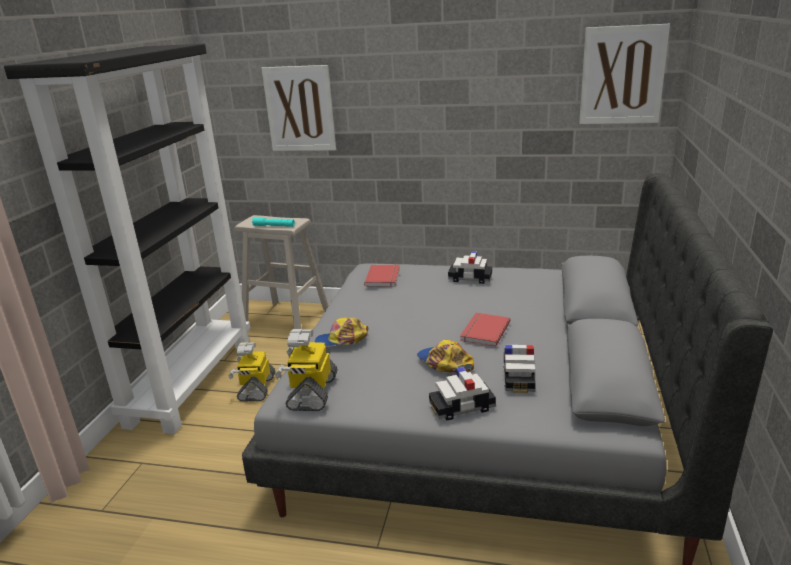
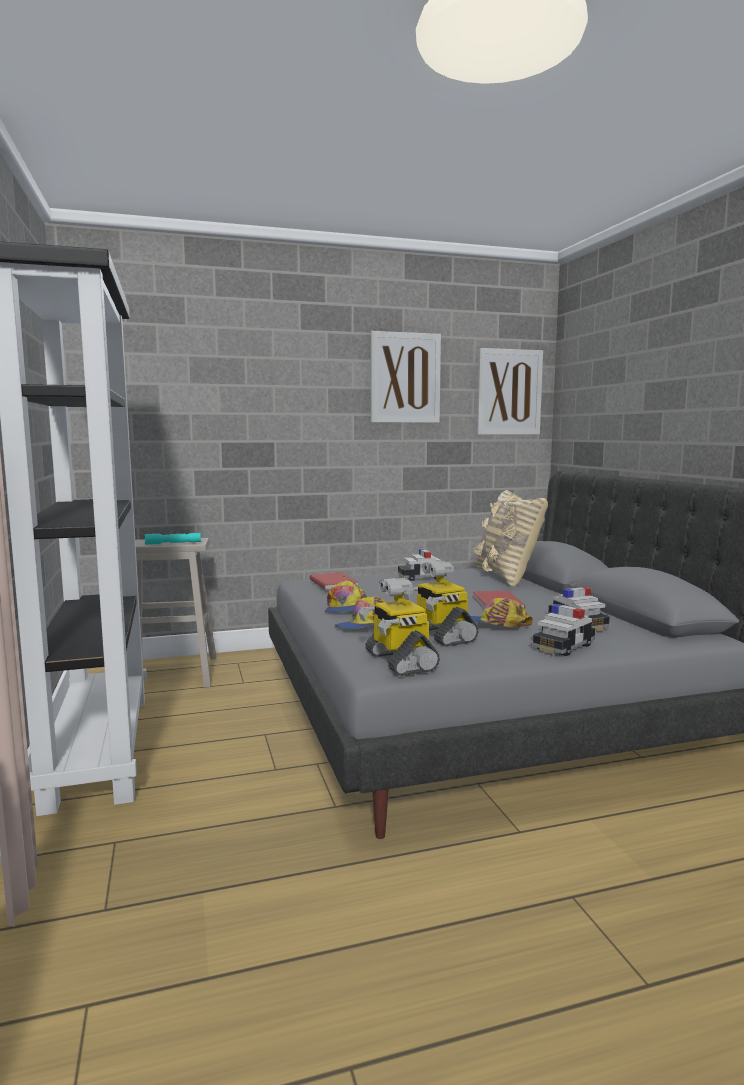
camera: 30 degrees left, 15 degrees down
toy robot [229,342,275,402] -> toy robot moved to [403,561,478,647]
picture [261,65,336,151] -> picture moved to [371,331,441,423]
none -> cap [325,580,367,613]
none -> beige pillow [473,490,548,587]

